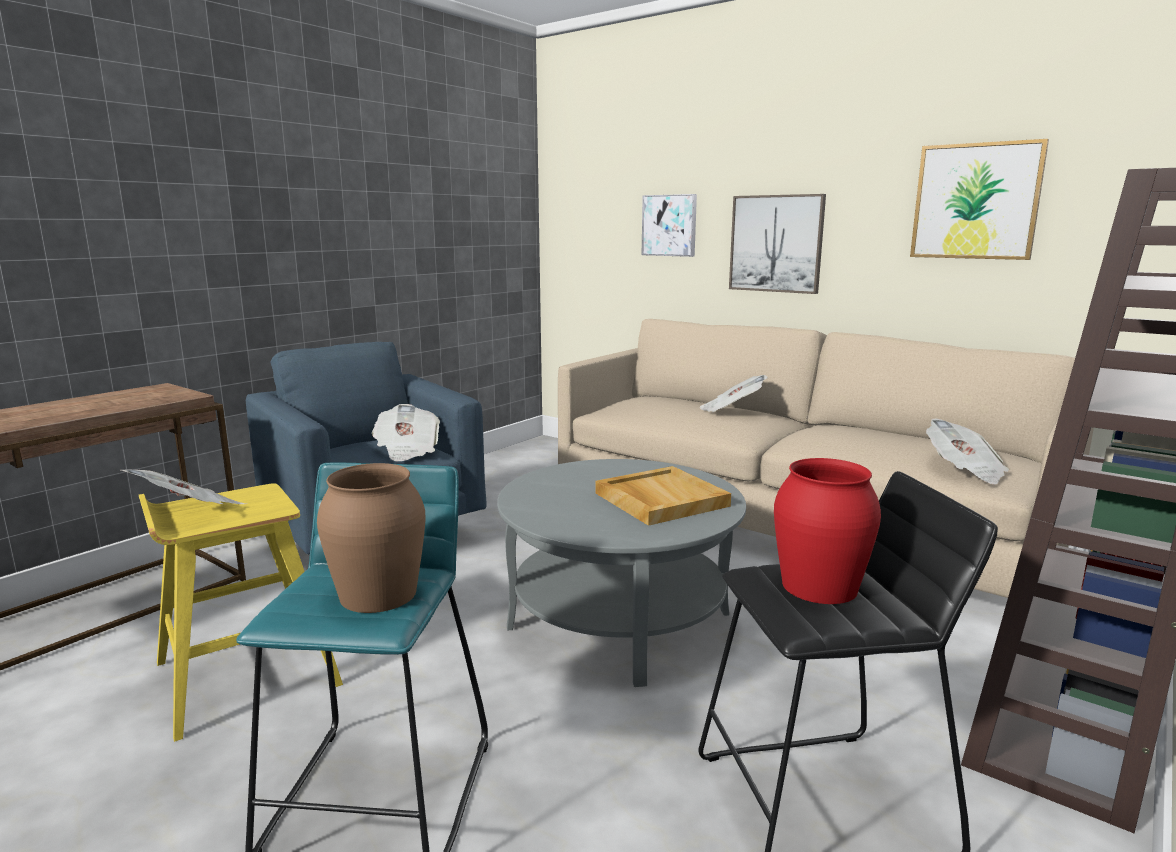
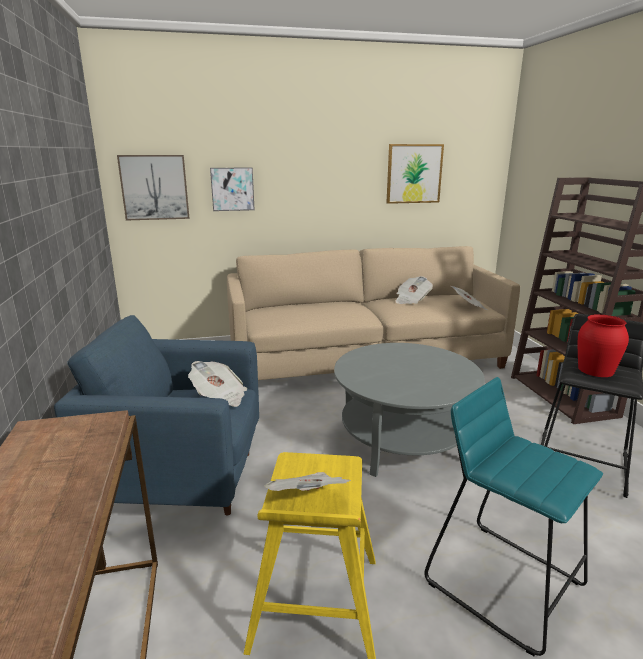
camera: 50 degrees left, 5 degrees up
brown vase [317,463,426,613] -> none
beige tray [595,466,731,526] -> none
newspaper [699,375,768,412] -> newspaper moved to [395,276,433,304]
picture [729,194,826,294] -> picture moved to [117,155,189,221]

